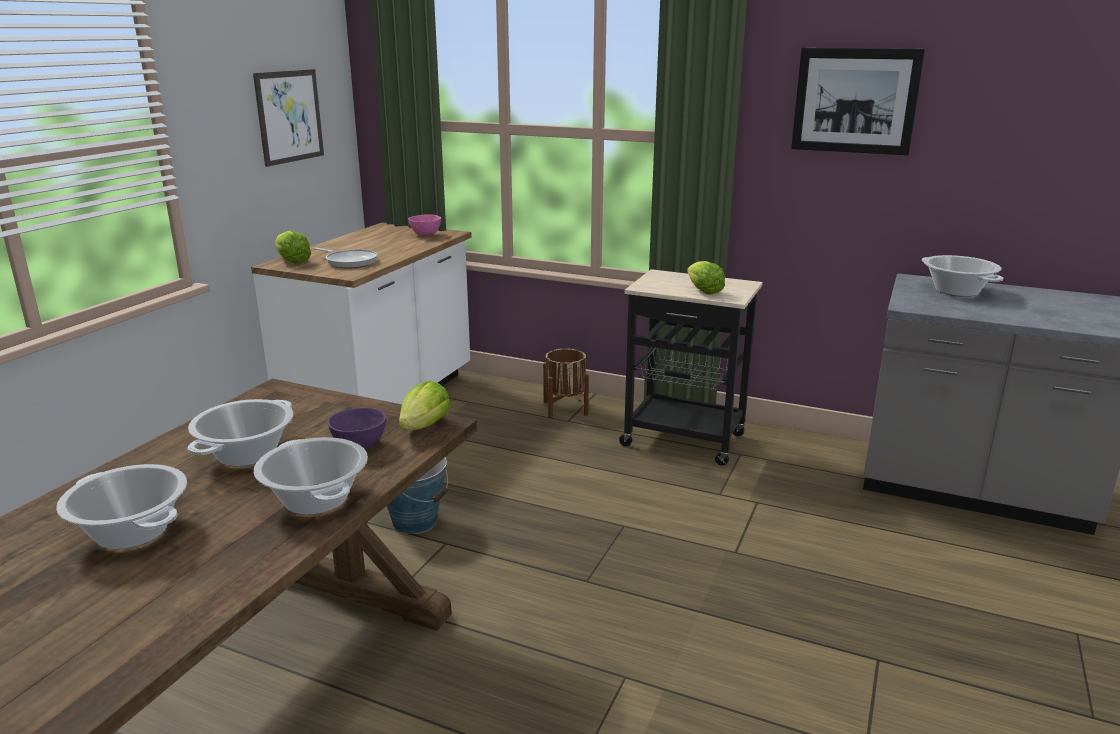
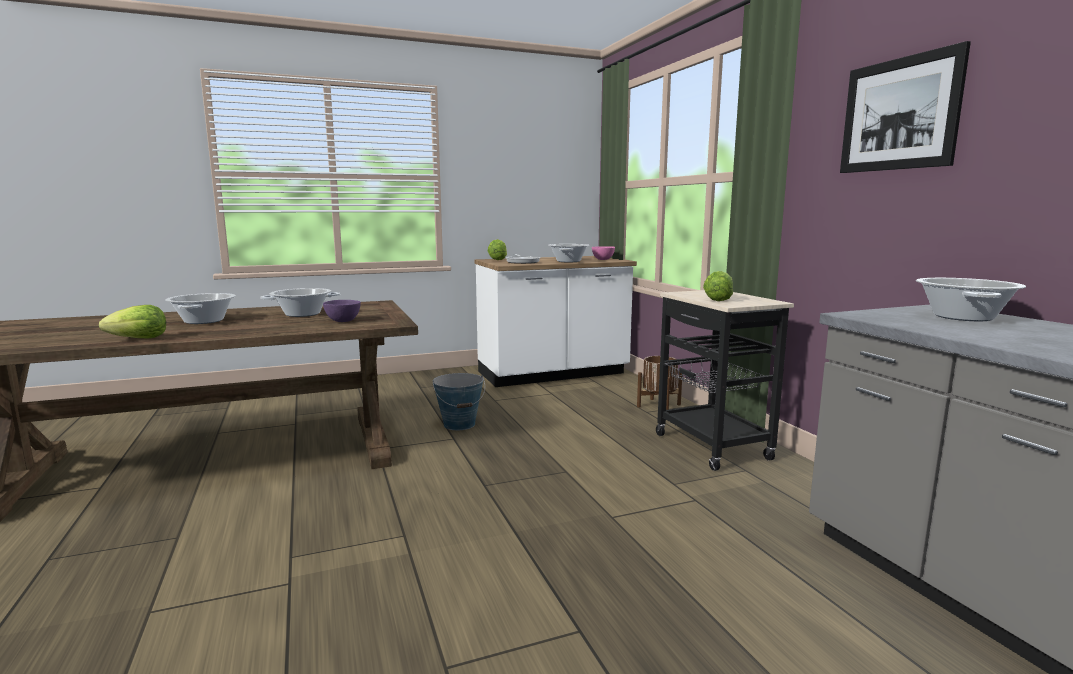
camera: 45 degrees right, 10 degrees down
picture [253,69,324,167] -> none
cooking pot [254,437,368,515] -> cooking pot moved to [548,244,590,262]
lettuce [399,381,450,430] -> lettuce moved to [99,305,166,338]

